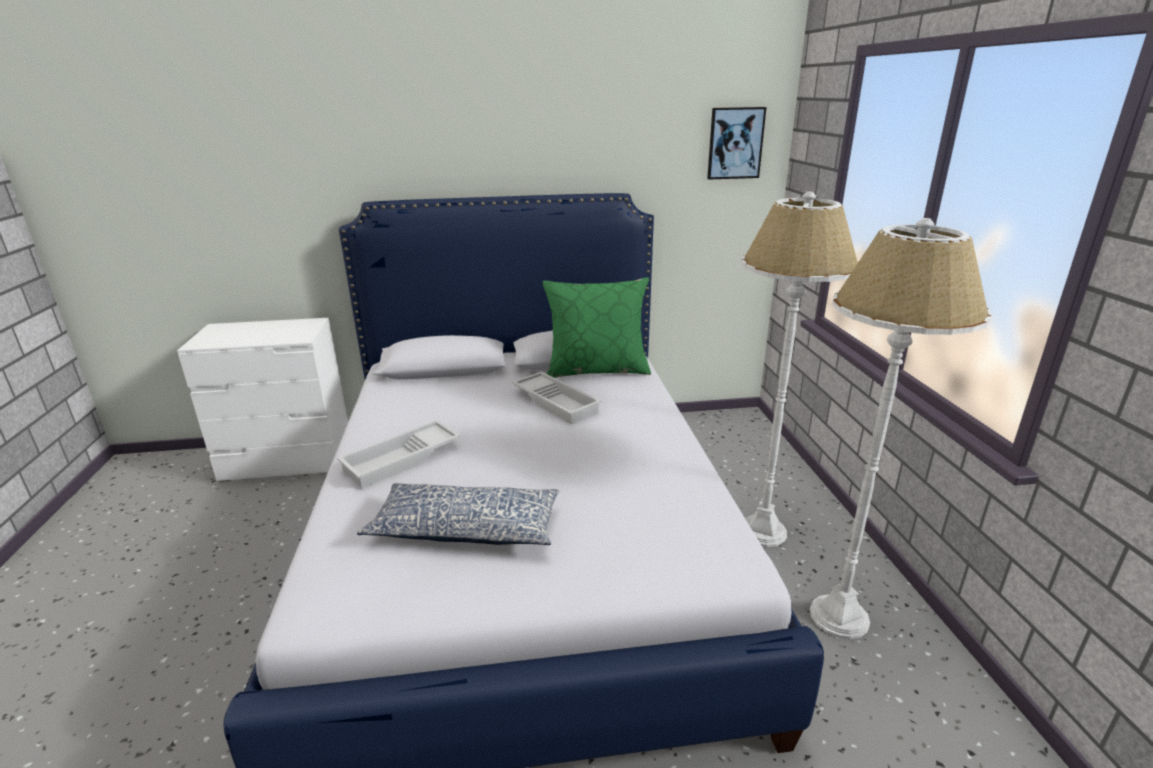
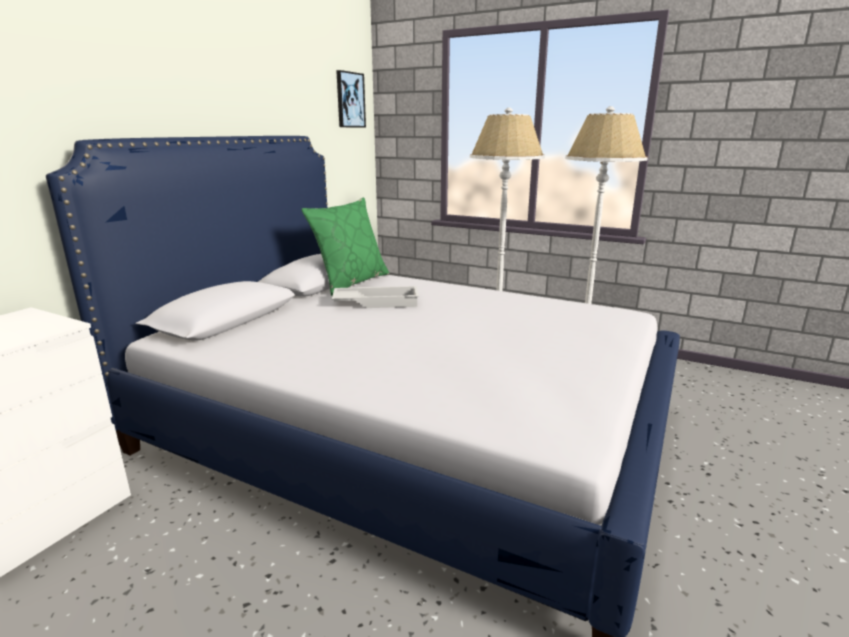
camera: 55 degrees left, 5 degrees down
white tray [337,420,461,489] -> none
pillow [357,483,560,545] -> none

